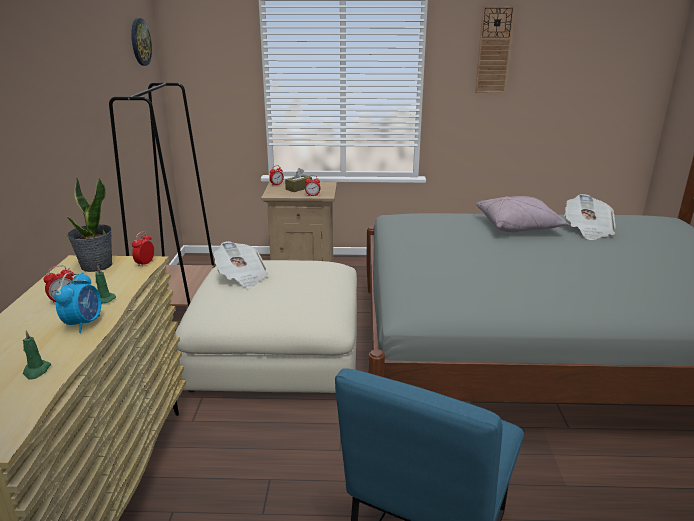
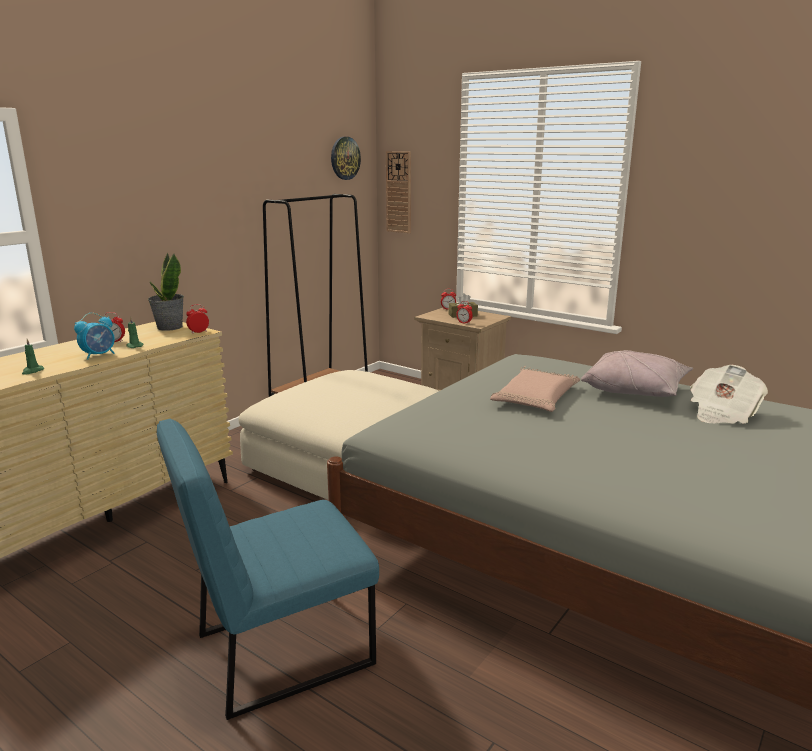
camera: 35 degrees right, 5 degrees down
newspaper [213,241,268,288] -> none
wall clock [475,6,515,93] -> wall clock moved to [386,151,411,233]
none -> beige pillow [490,366,580,412]

